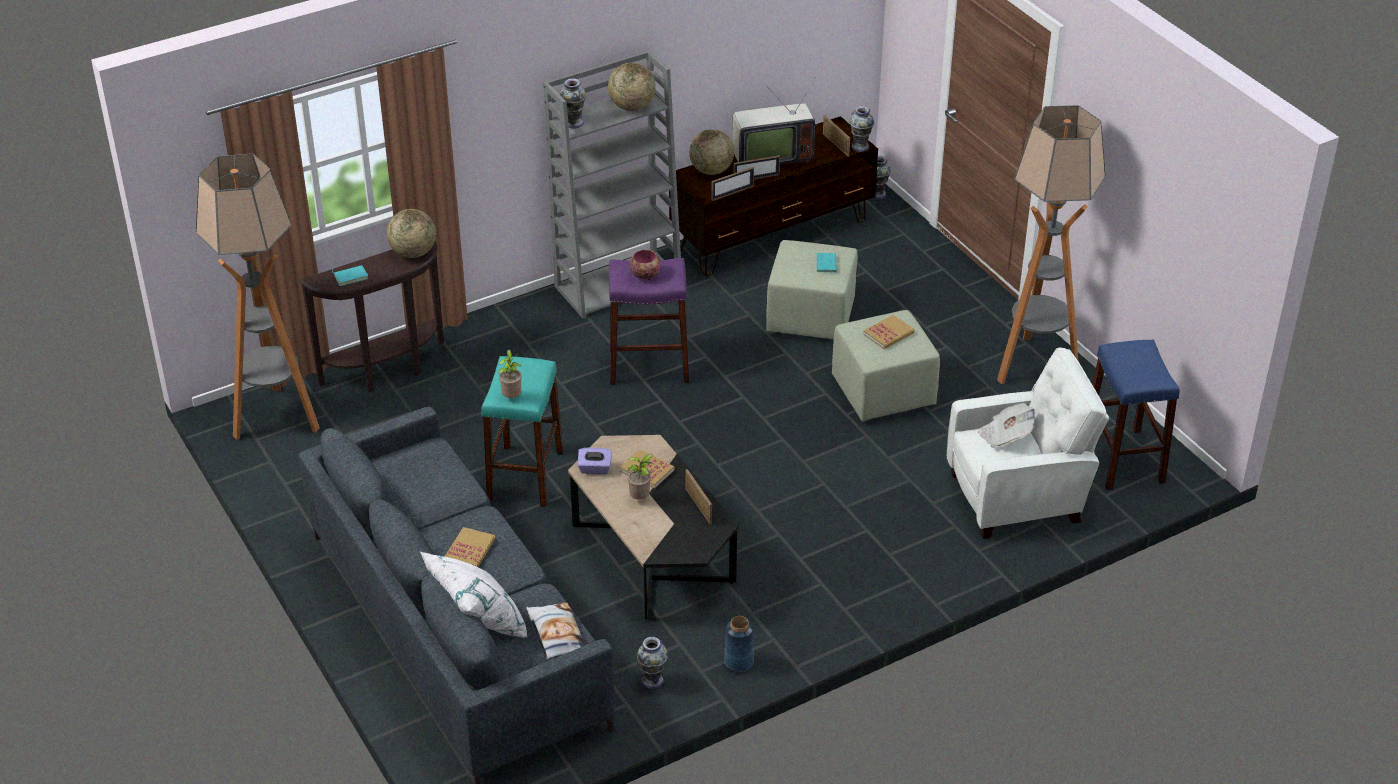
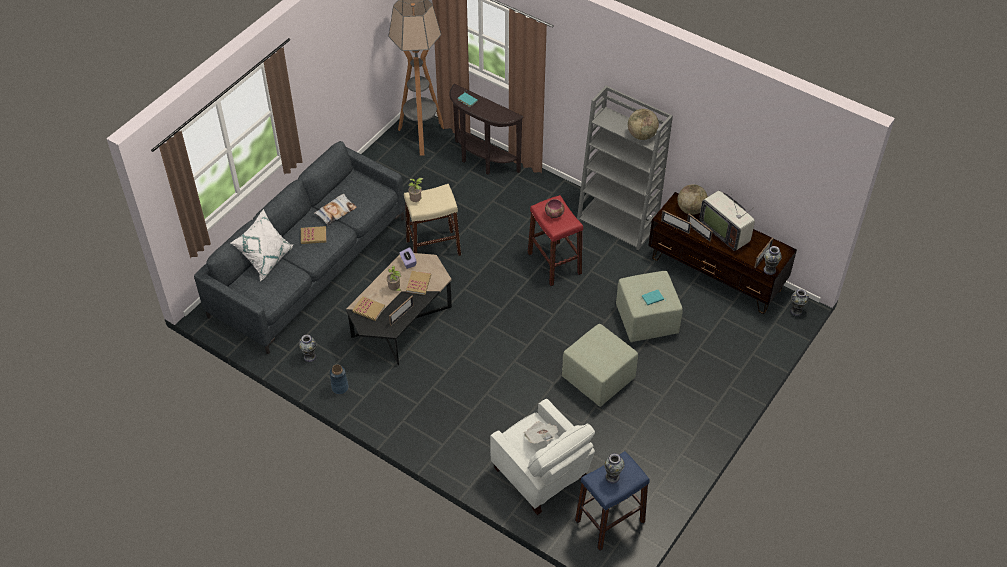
camera: 65 degrees right, 10 degrees up
globe [387,209,436,258] -> none
turquoise stool [481,356,564,507] -> beige stool [404,184,461,256]
pillow [526,602,585,659] -> pillow moved to [314,194,357,226]
vase [560,78,586,129] -> vase moved to [604,453,625,484]
purple stool [609,258,689,385] -> red stool [528,195,583,286]
book [863,315,914,349] -> book moved to [352,296,385,321]
floor lamp [997,105,1106,384] -> none

